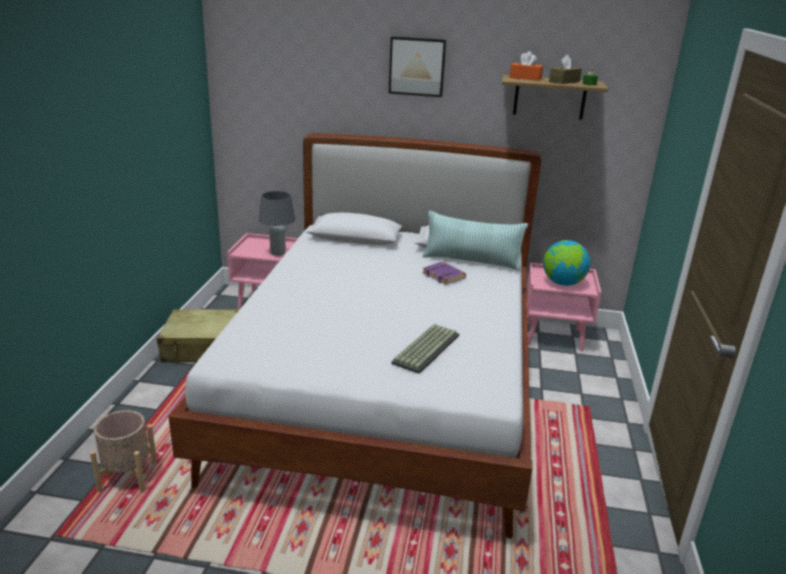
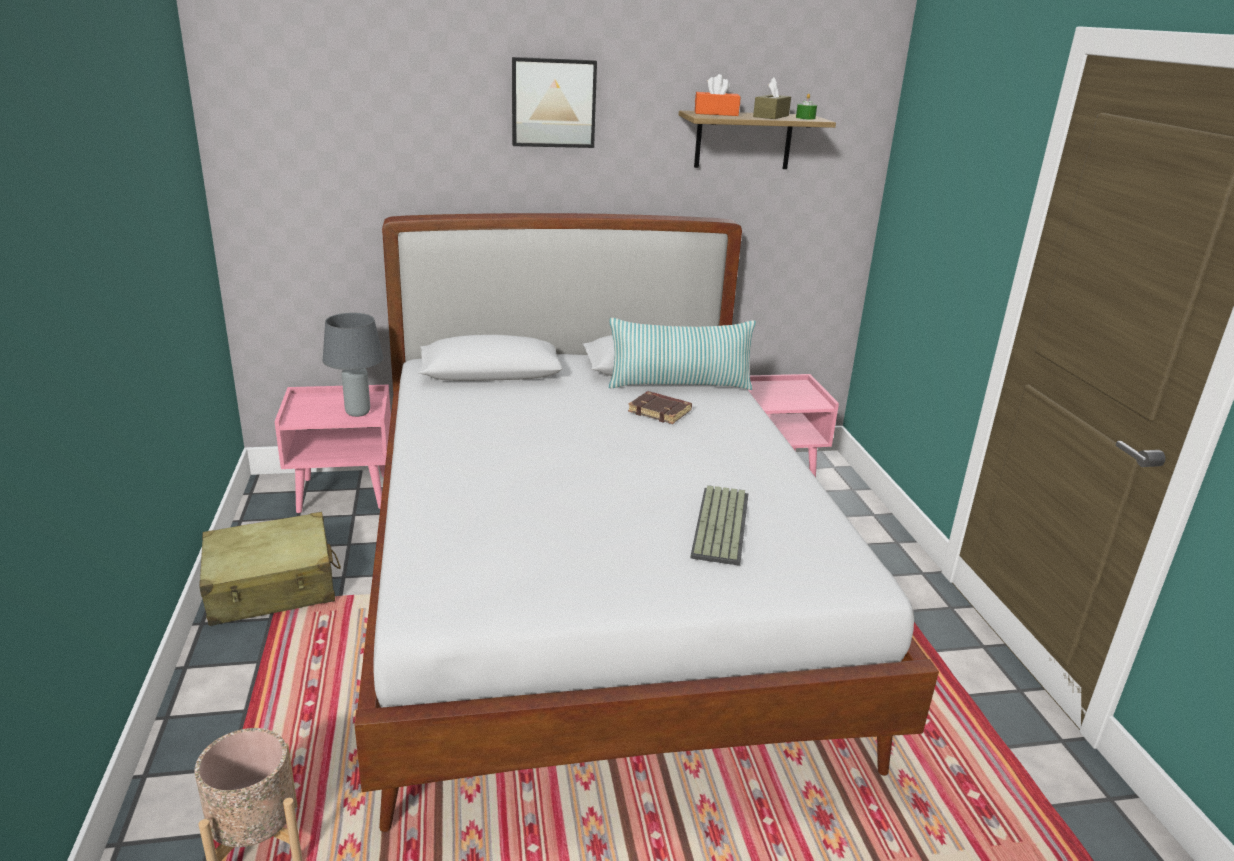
camera: 20 degrees left, 0 degrees up
purple book [422,262,466,285] -> brown book [628,391,692,424]
globe [543,240,590,286] -> none

